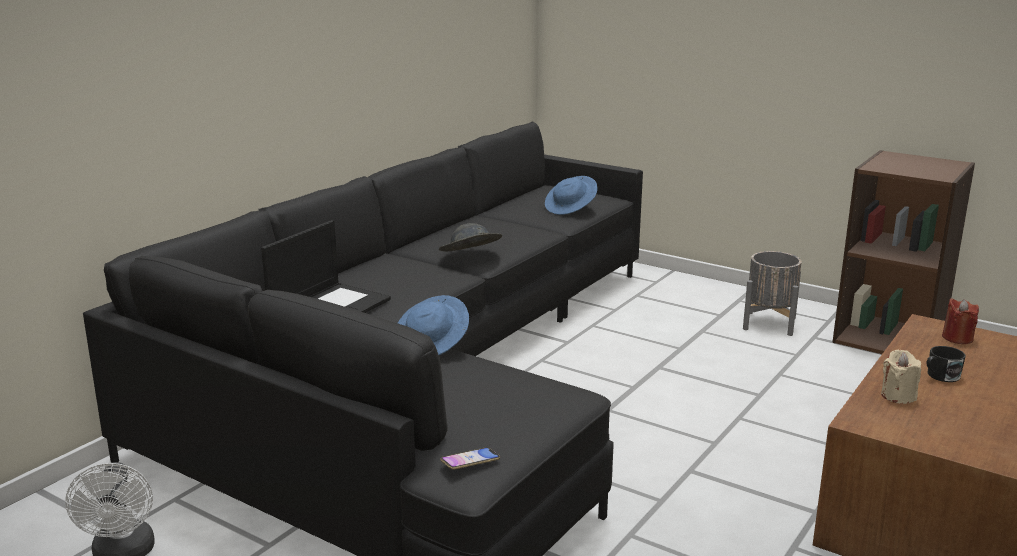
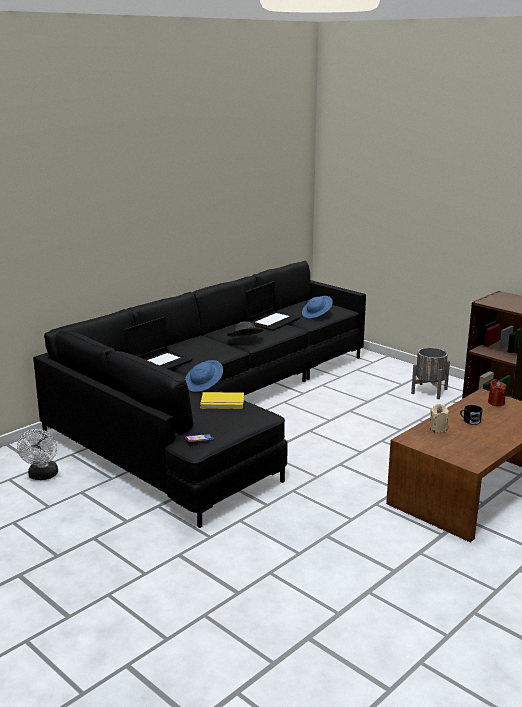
camera: 10 degrees right, 0 degrees up
none -> yellow book [200,392,244,409]
none -> laptop [245,281,300,331]

